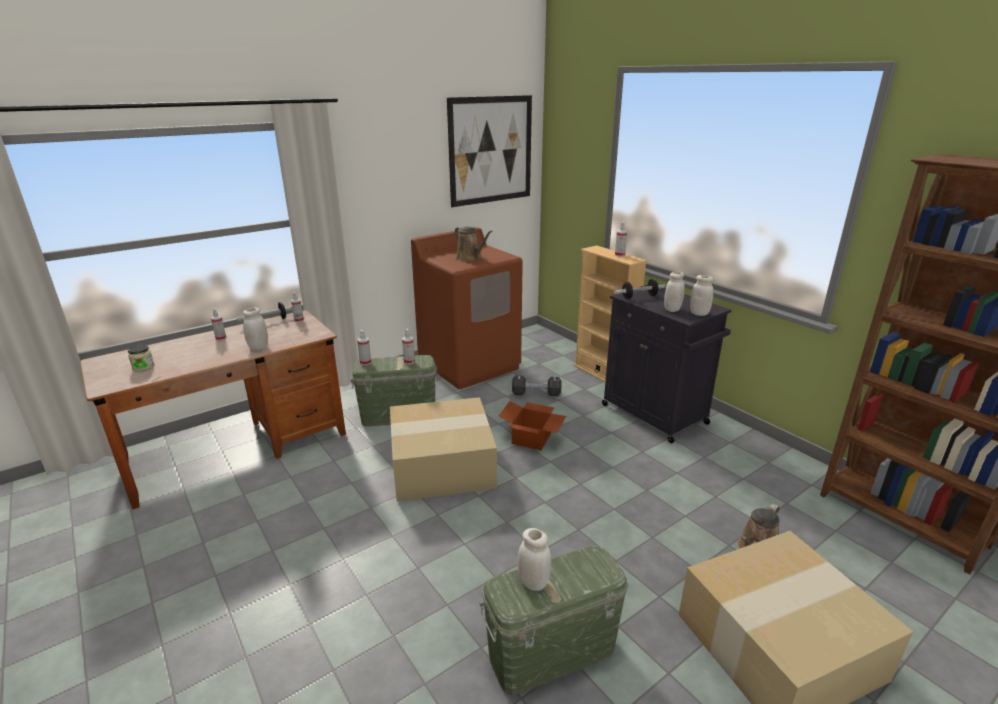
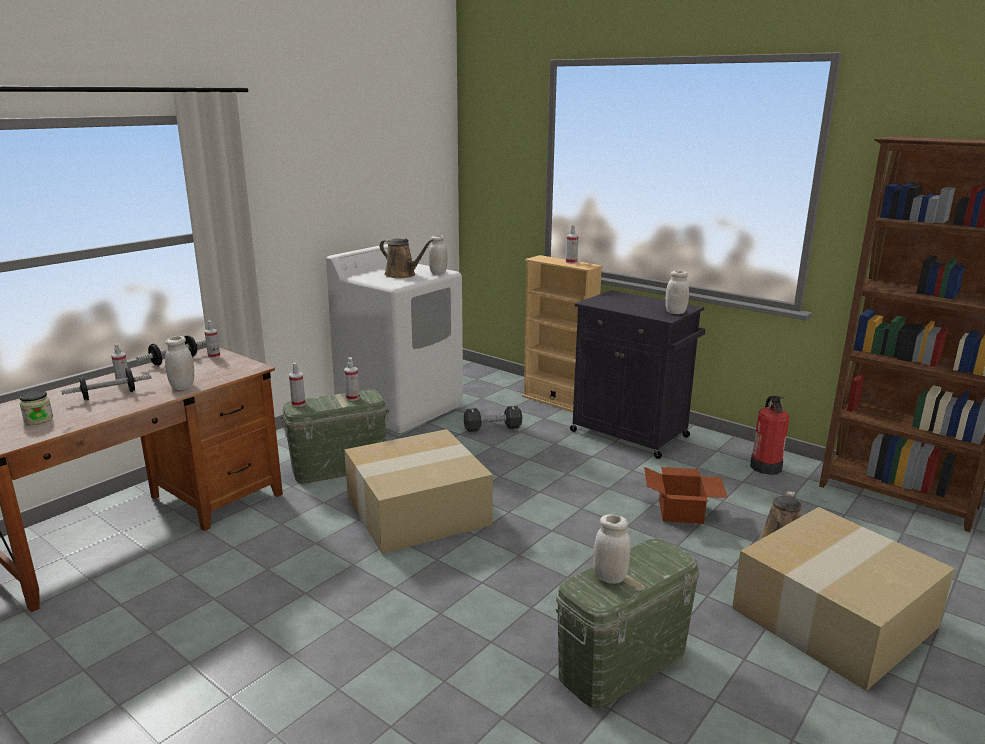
camera: 15 degrees left, 5 degrees down
brown washing machine [411,227,523,389] -> white washing machine [326,244,463,433]
picture [447,95,532,207] -> none
cardboard box [499,401,566,450] -> cardboard box moved to [644,467,728,524]
dumbbell [614,279,666,299] -> dumbbell moved to [61,368,152,400]
white jar [664,271,685,312] -> white jar moved to [429,235,447,275]
none -> fire extinguisher [750,396,789,475]

